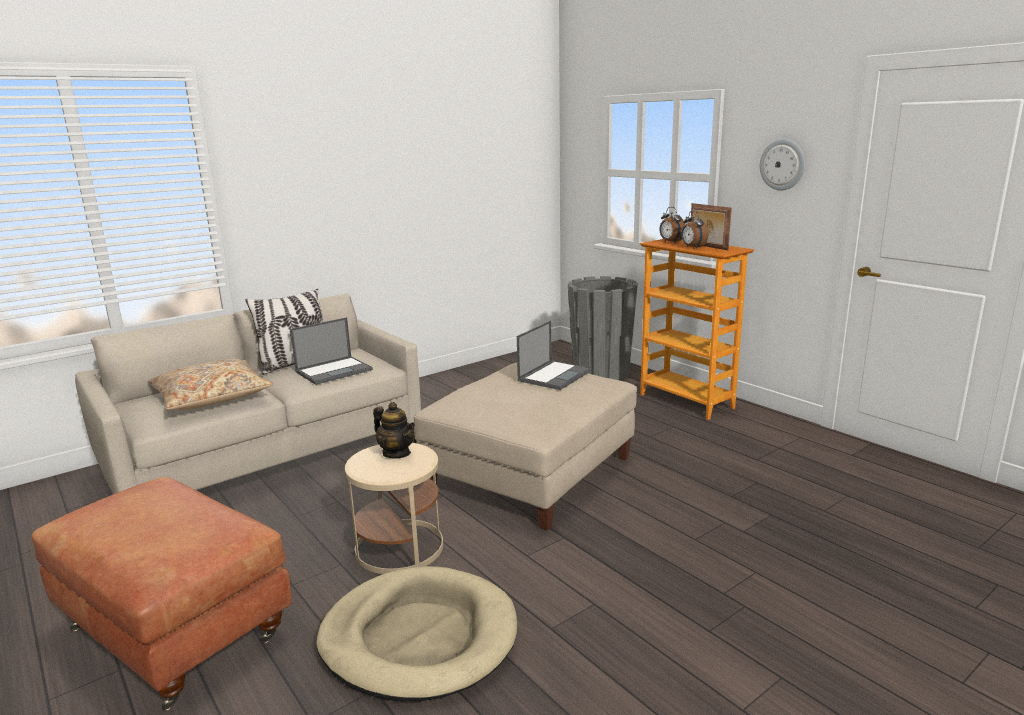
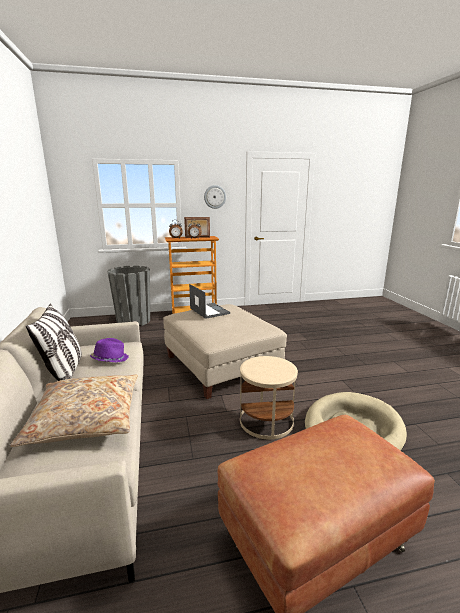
camera: 65 degrees left, 0 degrees up
laptop [290,317,373,385] -> purple hat [90,338,129,362]
teapot [373,402,415,458] -> none

